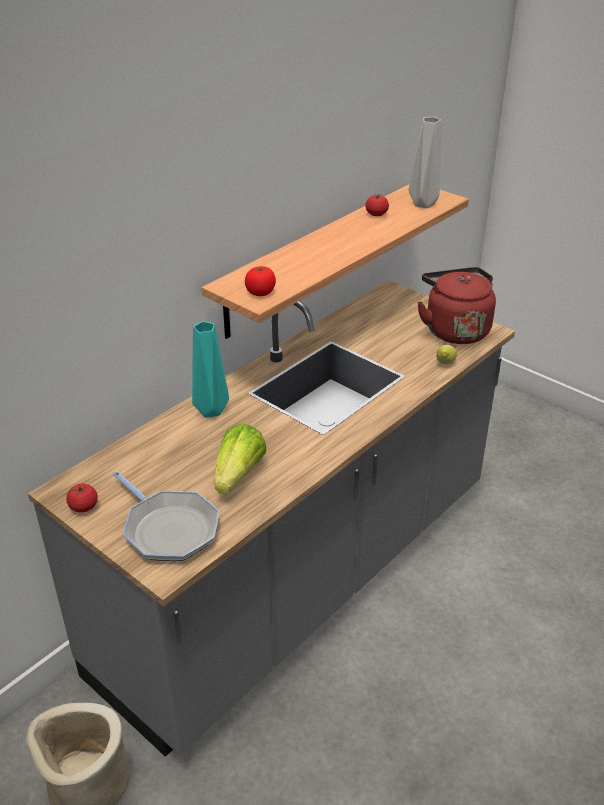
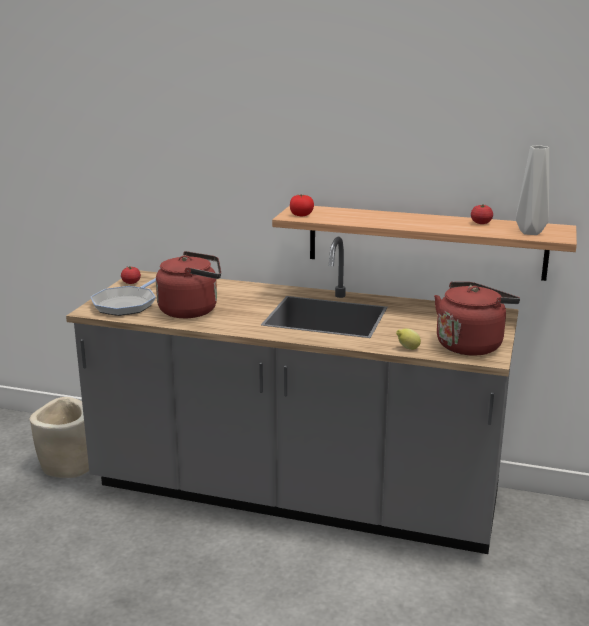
camera: 65 degrees right, 15 degrees down
turquoise vase [192,321,229,418] -> none
lettuce [215,423,266,495] -> red kettle [156,251,221,318]

